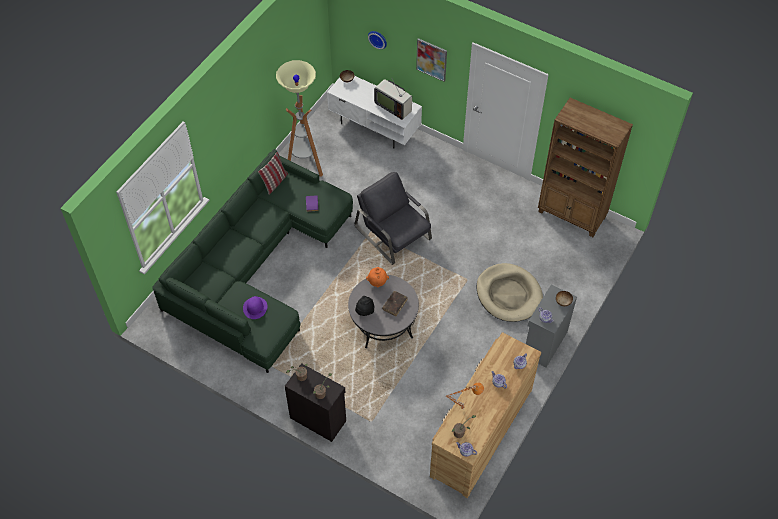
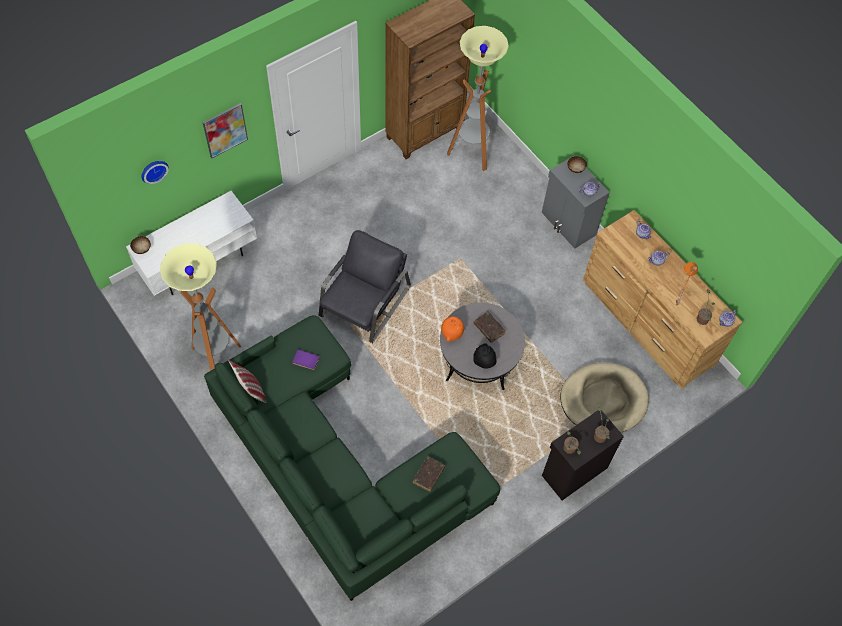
camera: 70 degrees left, 5 degrees up
purple hat [243,296,267,319] -> brown book [413,456,445,492]
grey armchair [355,172,432,265] -> grey armchair turned 135 degrees clockwise [319,230,411,343]
television [374,77,412,120] -> none
beige dog bed [477,263,543,322] -> beige dog bed moved to [560,362,649,432]
none -> floor lamp [447,26,509,171]

